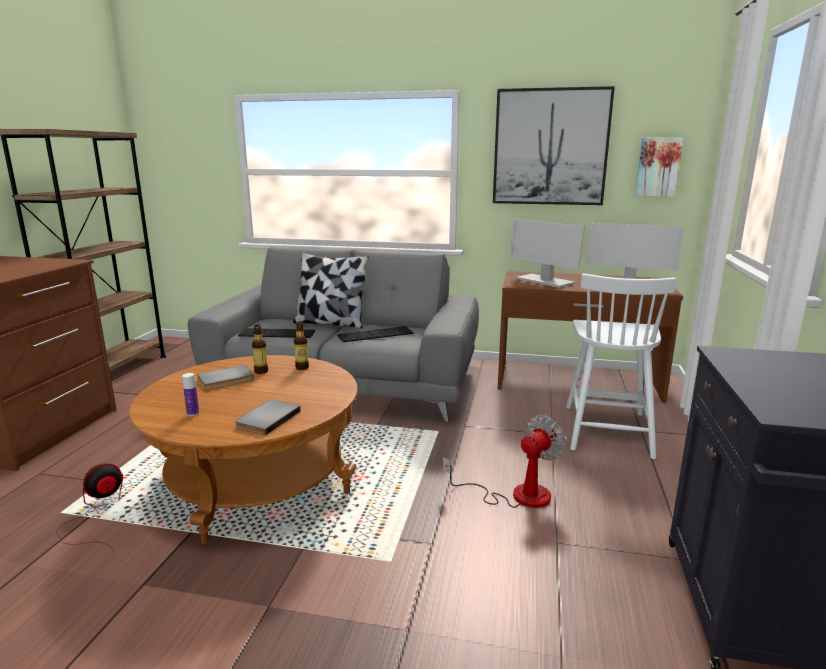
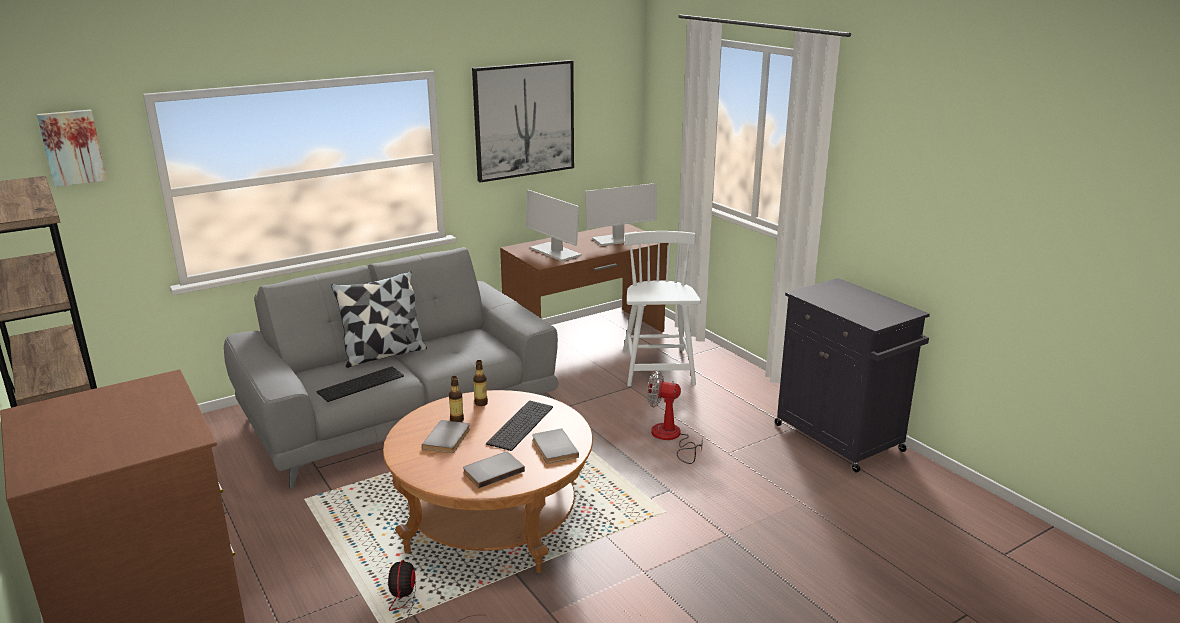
camera: 45 degrees left, 5 degrees up
bottle [182,373,199,416] -> grey book [463,452,525,488]
keyboard [337,326,413,342] -> keyboard moved to [486,401,553,451]
fan [442,415,566,508] -> fan turned 75 degrees counterclockwise [647,371,703,464]
monitor [510,219,585,288] -> monitor turned 45 degrees clockwise [526,190,581,262]
white chair [566,273,677,459] -> white chair turned 150 degrees counterclockwise [623,231,701,386]
picture [635,137,683,197] -> picture moved to [37,109,107,187]

